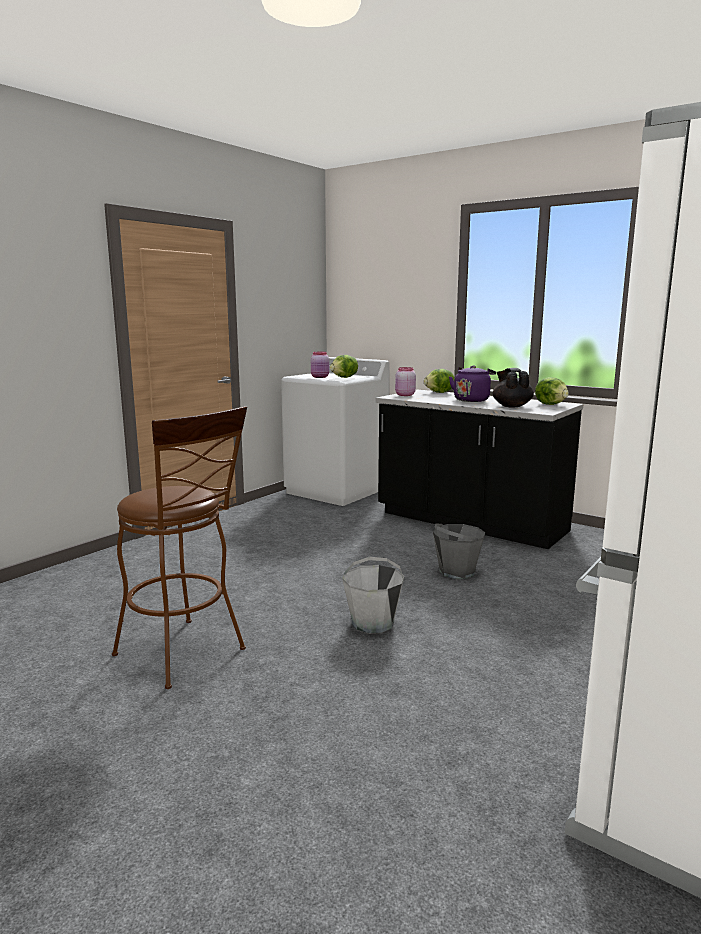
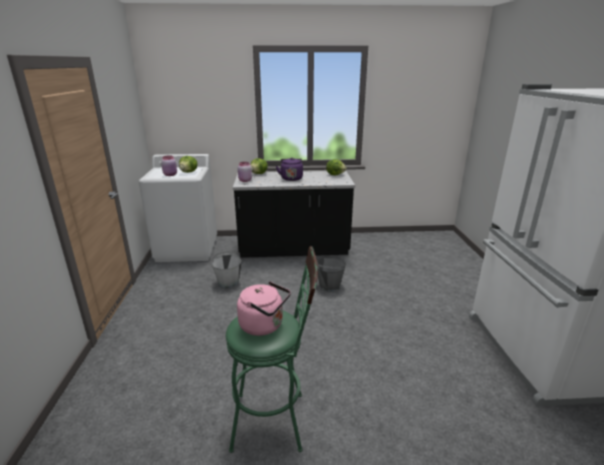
camera: 40 degrees left, 10 degrees up
brown stool [112,406,247,689] -> green stool [226,246,318,453]
grey bucket [342,557,404,634] -> grey bucket moved to [211,251,242,288]
black teapot [493,368,534,408] -> none
none -> pink kettle [237,282,291,336]

